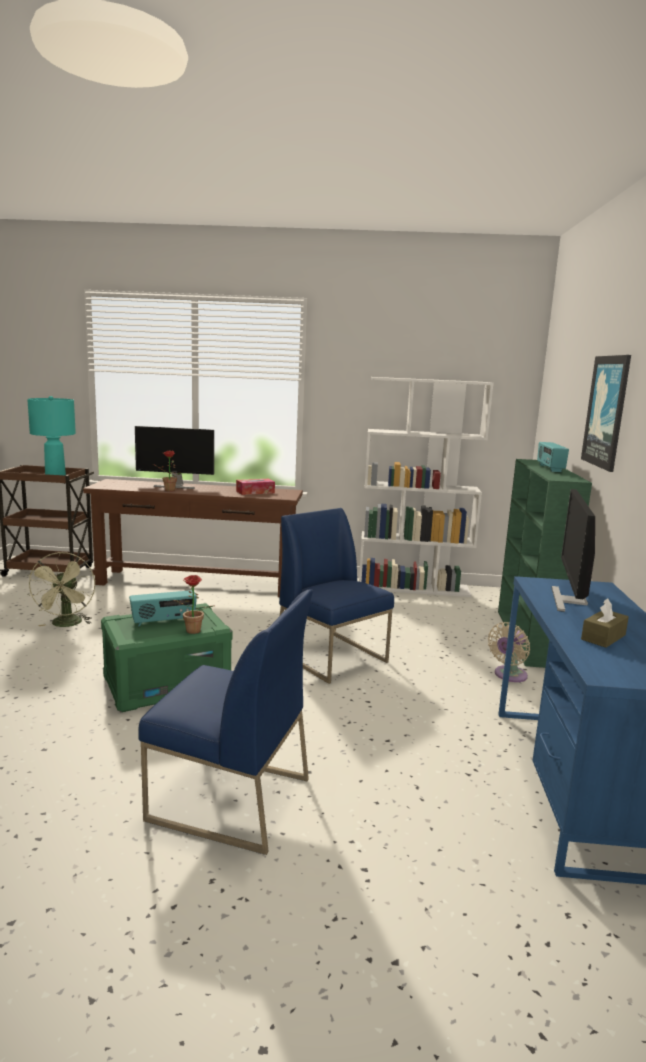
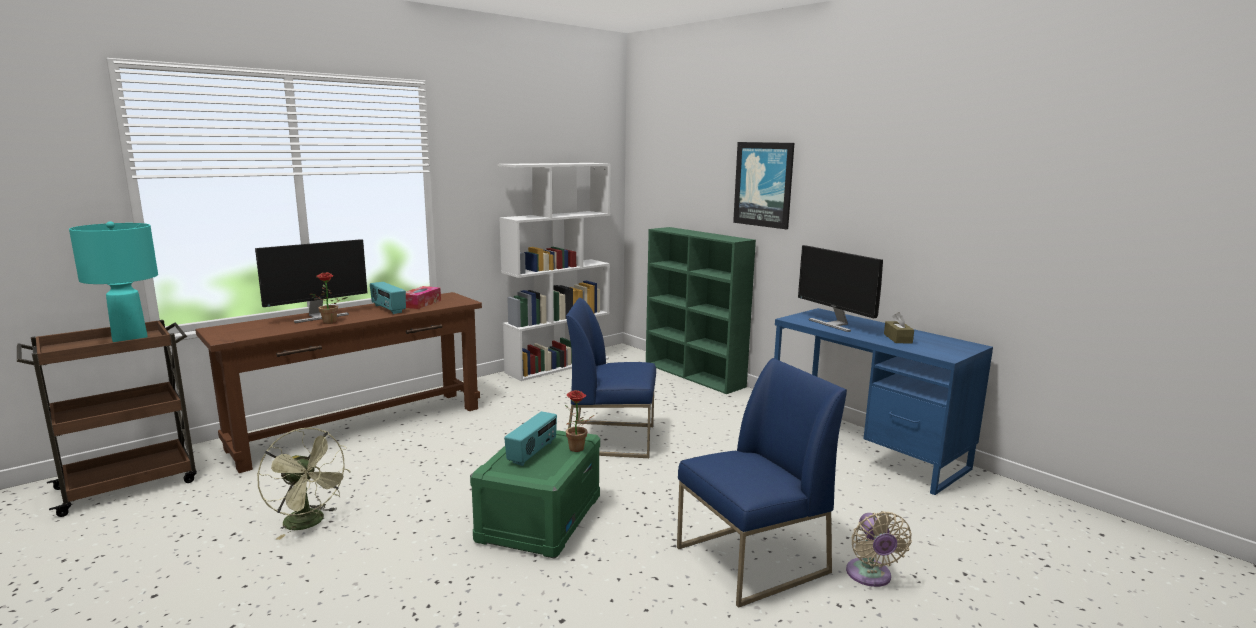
camera: 45 degrees left, 0 degrees up
beige fan [488,622,530,682] -> beige fan moved to [846,511,912,587]
radio [537,442,569,472] -> radio moved to [370,282,406,314]

